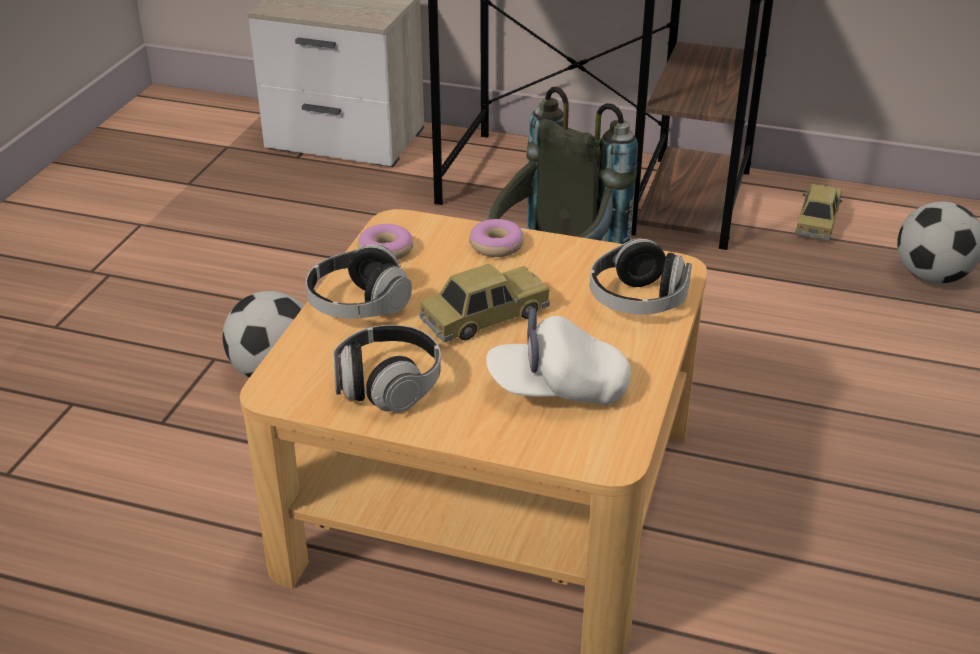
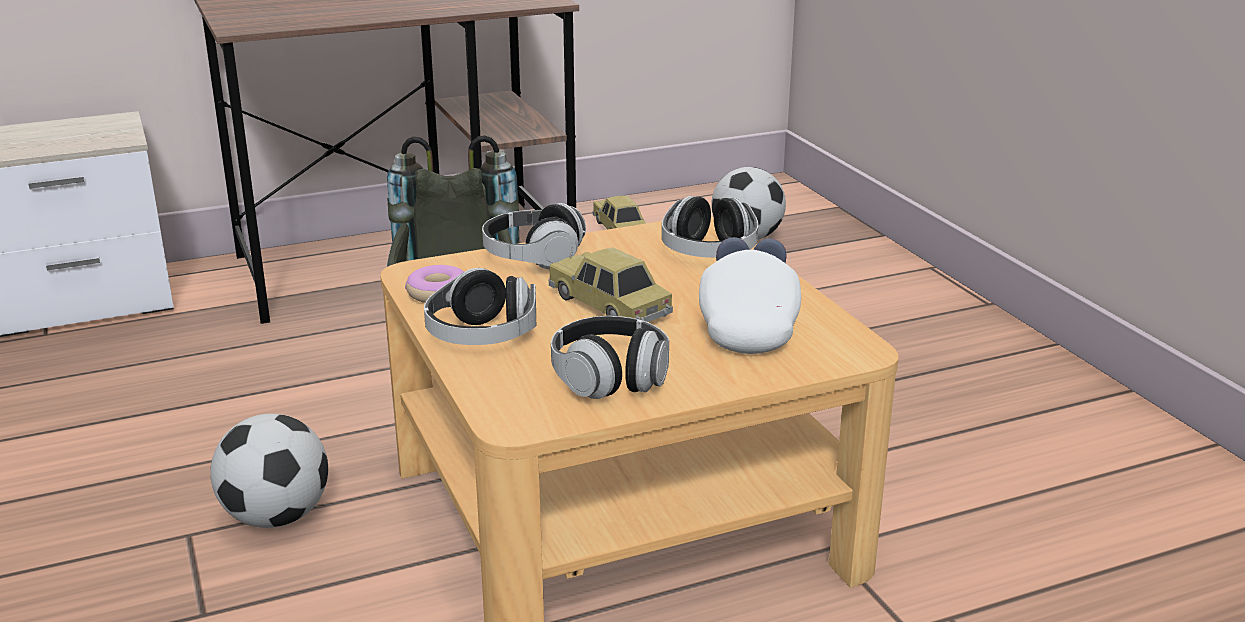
camera: 40 degrees left, 10 degrees down
toy car [419,264,550,342] -> toy car turned 60 degrees counterclockwise [549,247,673,322]
donut [469,219,524,257] -> headphones [482,203,586,269]
white cap [486,308,631,405] -> white cap turned 135 degrees clockwise [699,237,801,354]

